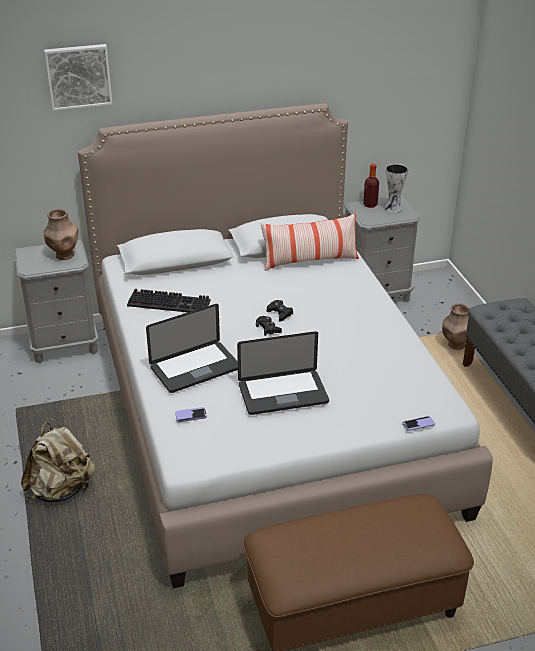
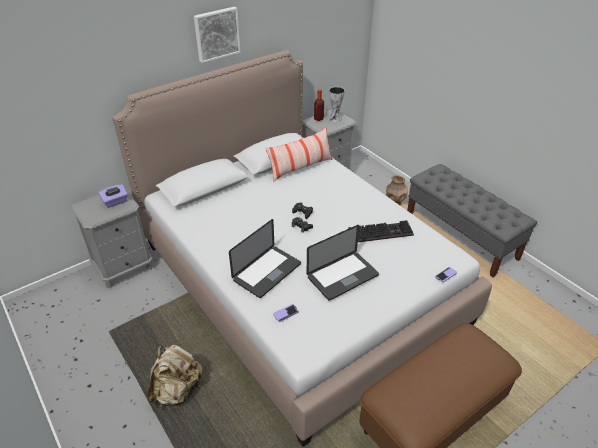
camera: 20 degrees left, 5 degrees up
picture [44,44,113,111] -> picture moved to [194,7,240,63]
brown vase [44,209,78,260] -> purple tissue box [98,184,128,208]
keyboard [127,289,210,312] -> keyboard moved to [348,220,414,242]

